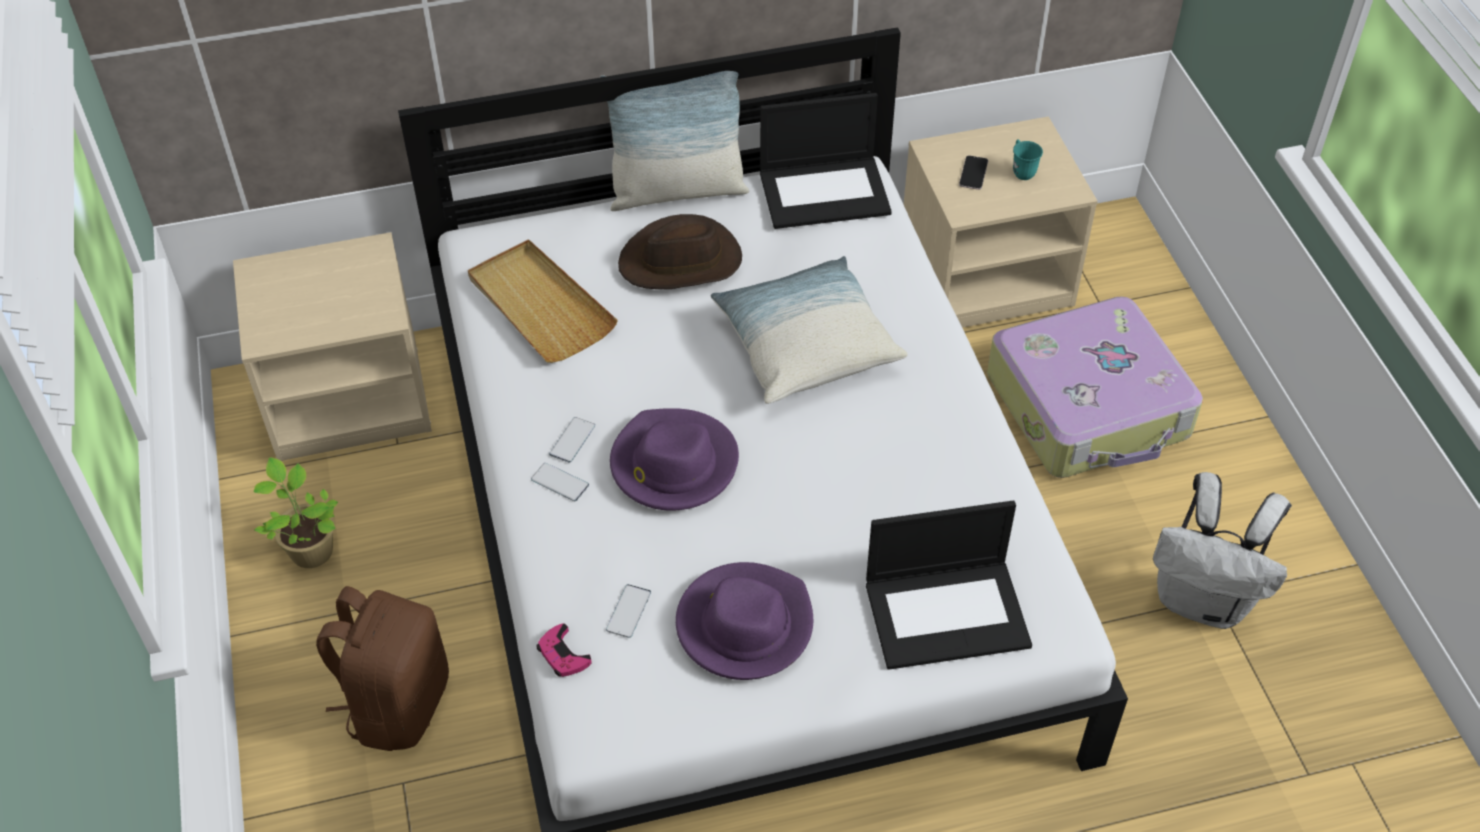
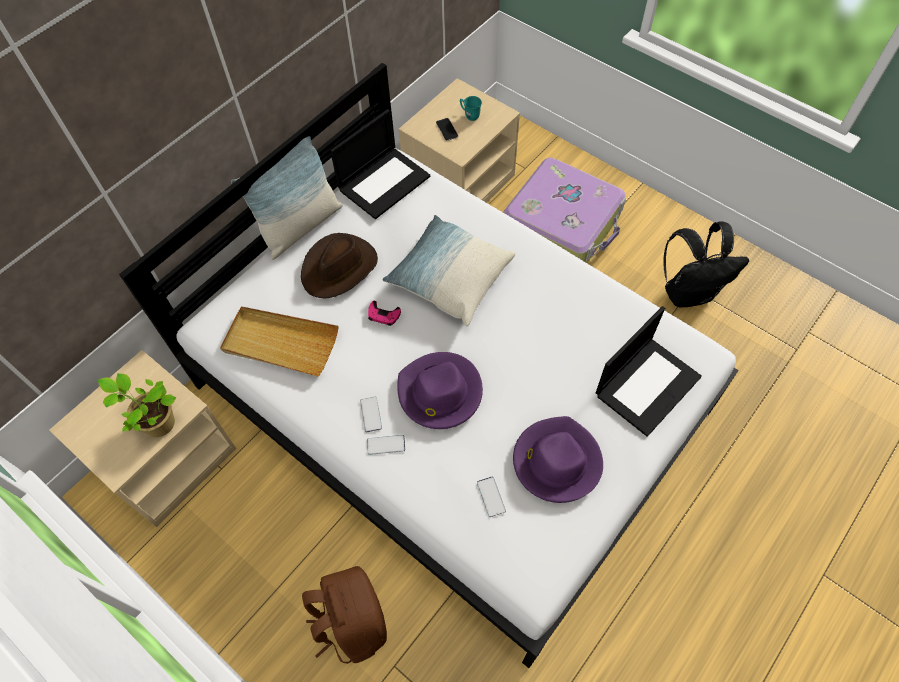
camera: 35 degrees left, 10 degrees up
potted plant [254,457,338,568] -> potted plant moved to [98,373,176,437]
pink game controller [536,623,592,677] -> pink game controller moved to [368,301,401,326]
white backpack [1153,472,1292,629] -> black backpack [663,222,749,308]

